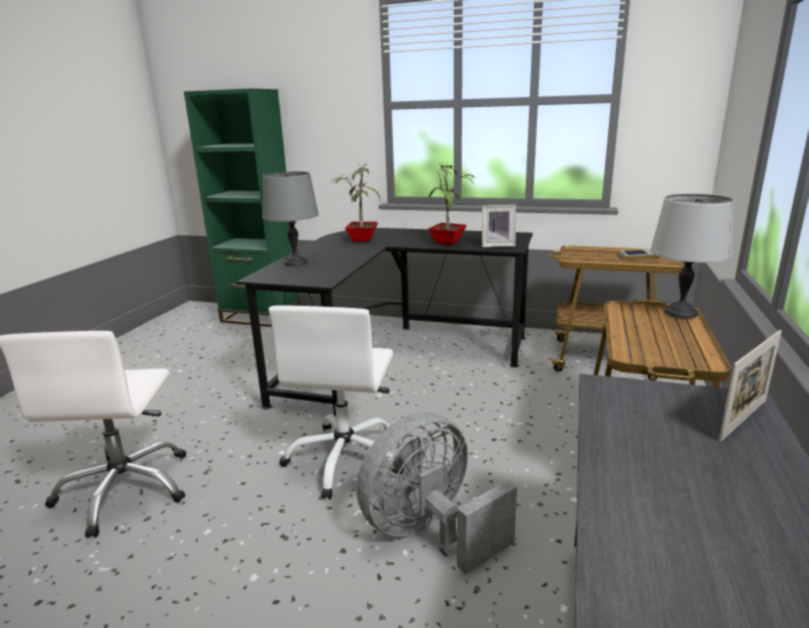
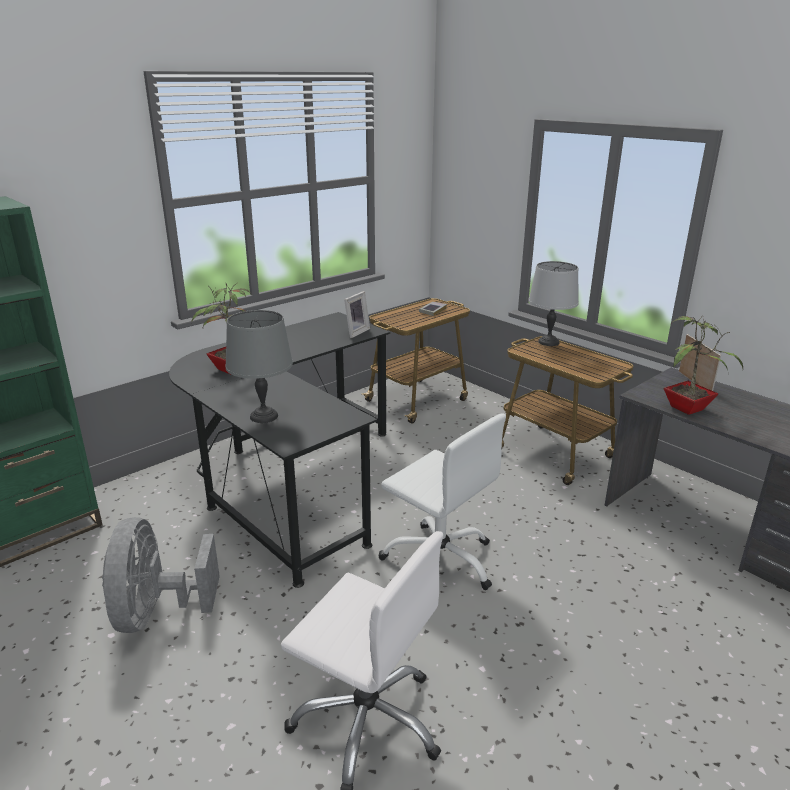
camera: 60 degrees left, 5 degrees up
grey fan [356,412,517,574] -> grey fan moved to [102,517,220,633]
potted plant [428,162,476,245] -> potted plant moved to [664,315,743,415]

